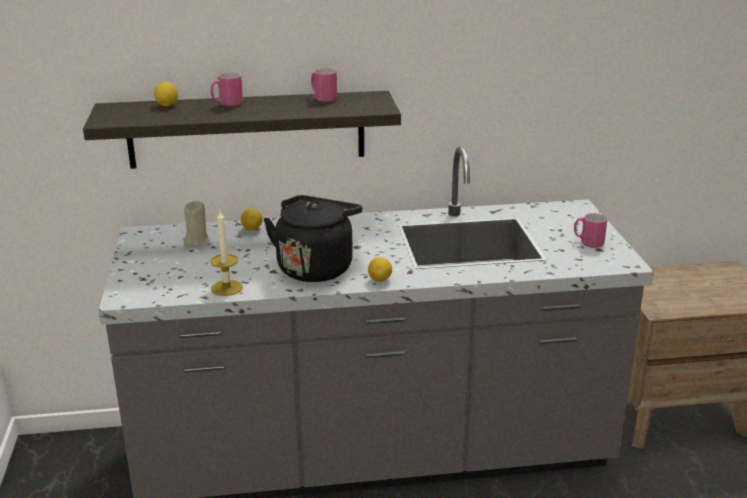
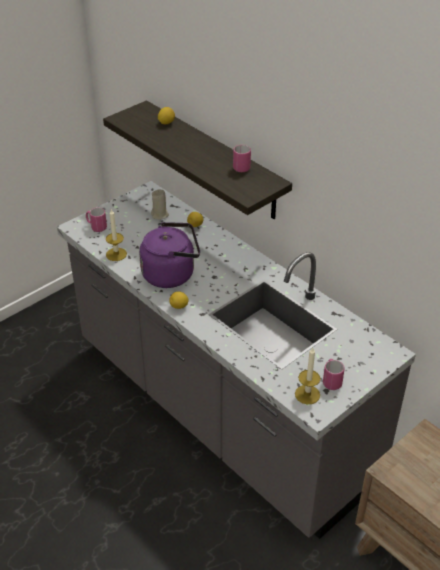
camera: 55 degrees right, 15 degrees up
pink mug [210,72,243,107] -> pink mug moved to [86,208,107,232]
black kettle [264,195,363,282] -> purple kettle [139,222,200,288]
none -> candle [295,348,320,404]

